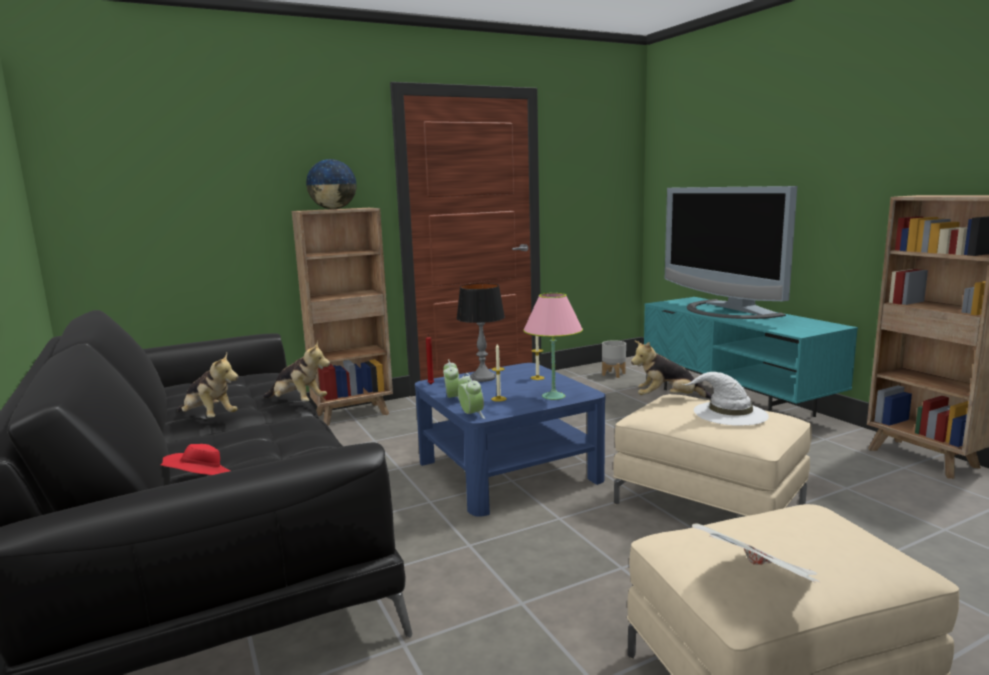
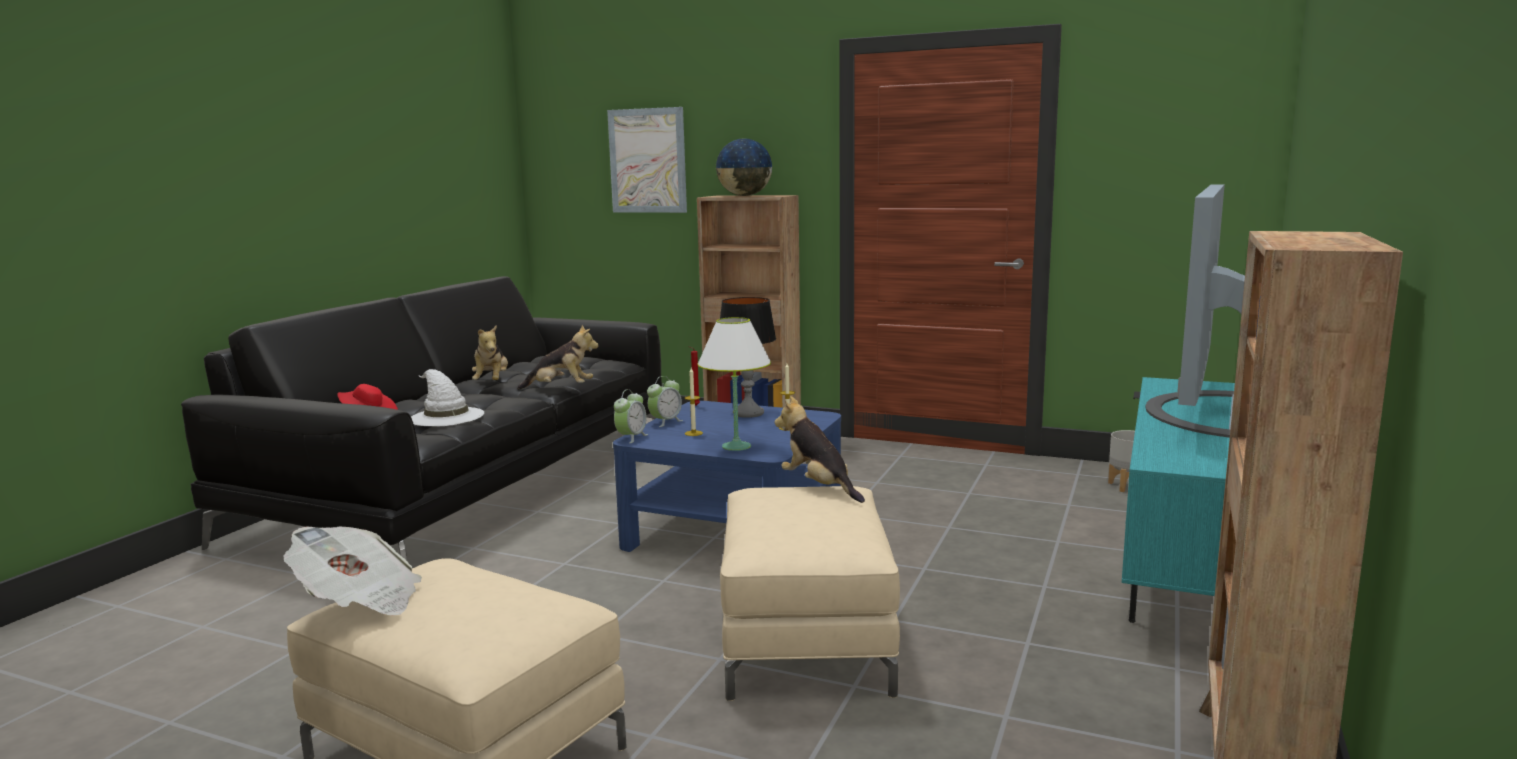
camera: 50 degrees right, 0 degrees up
plush toy [263,340,330,402] -> plush toy turned 75 degrees counterclockwise [517,325,599,390]
pink table lamp [523,293,583,400] -> white table lamp [697,317,771,451]
white hat [683,372,769,426] -> white hat moved to [411,369,484,426]
none -> picture [607,107,687,213]

